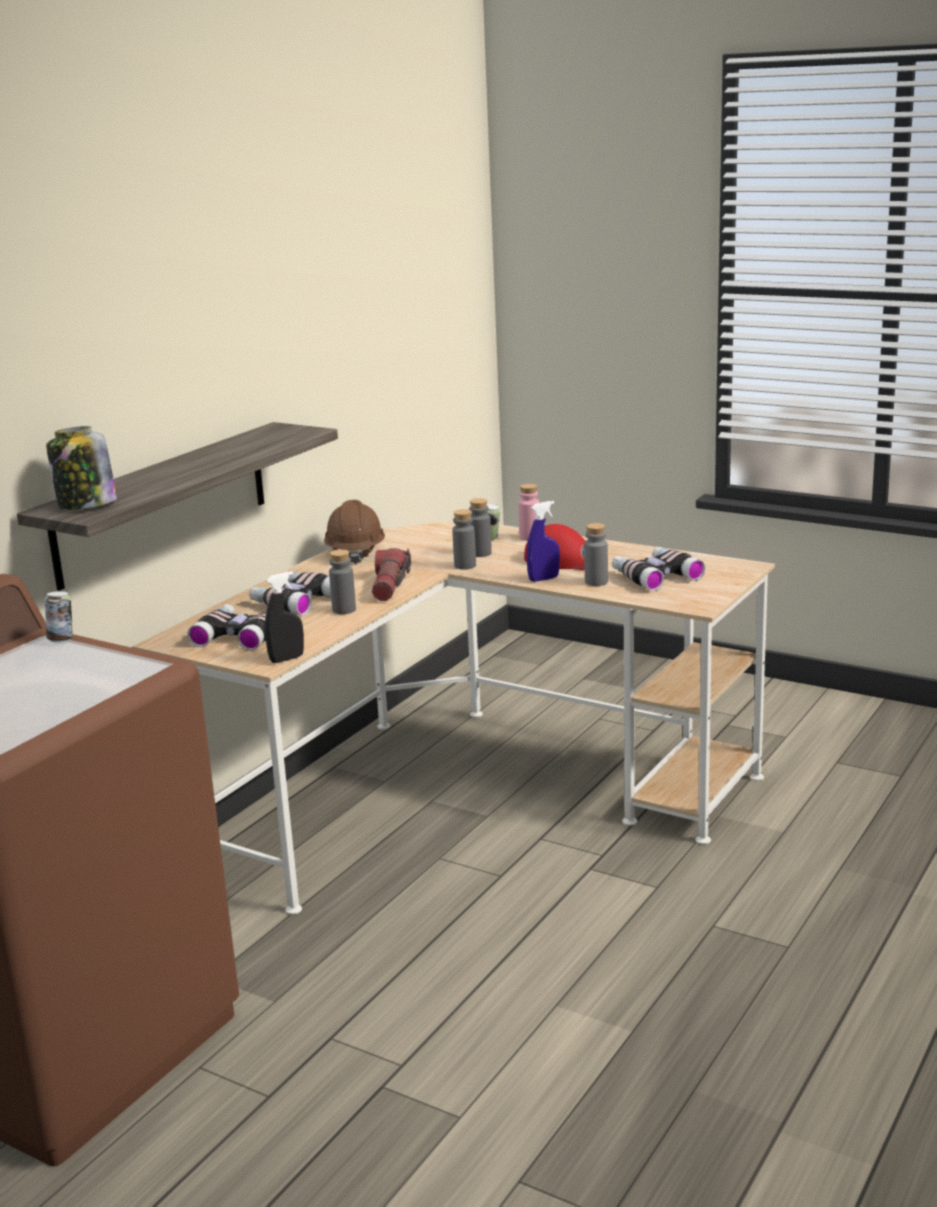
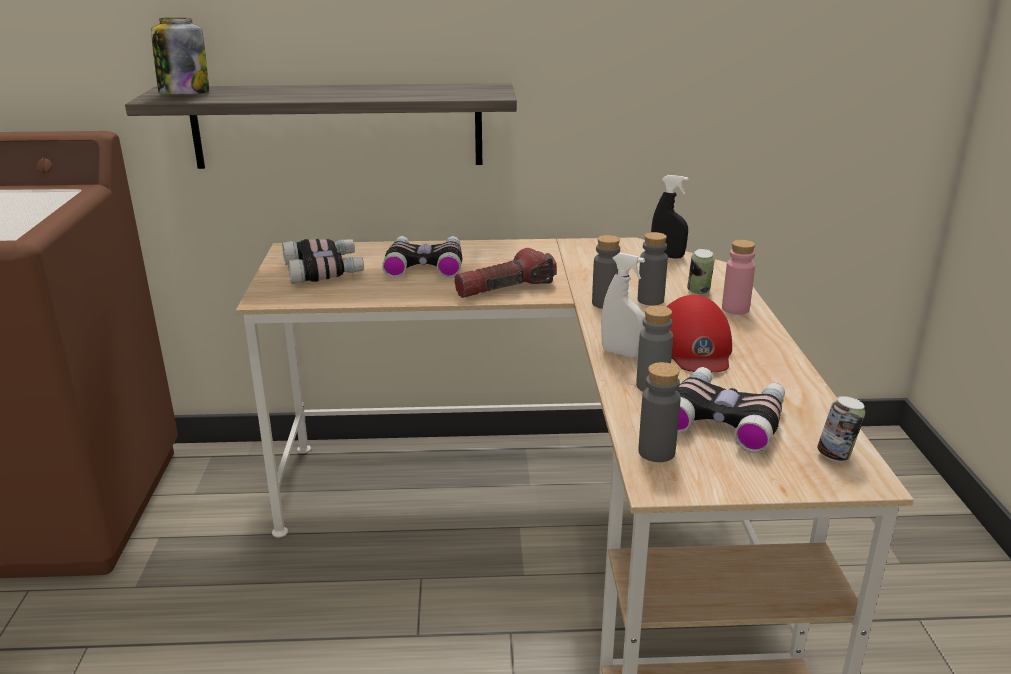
camera: 55 degrees right, 5 degrees up
can [45,591,73,643] -> can moved to [817,396,865,462]
black spray bottle [265,571,304,663] -> black spray bottle moved to [651,175,688,259]
brown hard hat [324,500,385,565] -> none
grey bottle [329,549,356,614] -> grey bottle moved to [638,362,681,462]
blue spray bottle [527,501,560,582] -> white spray bottle [601,253,645,358]

